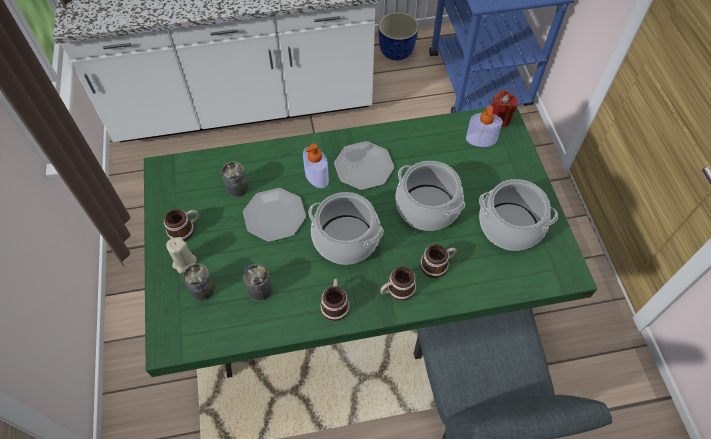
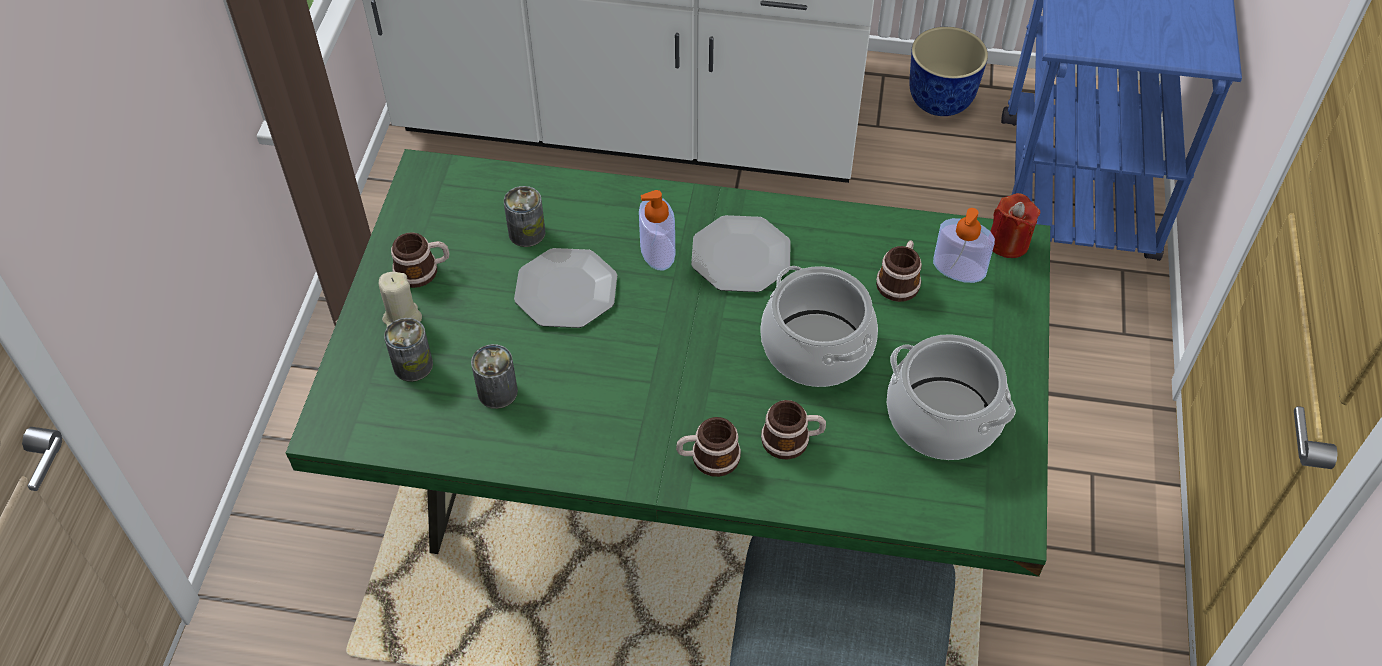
camera: 20 degrees right, 5 degrees down
cooking pot [308,192,384,265] -> none
mug [320,279,350,321] -> mug moved to [876,240,922,302]

